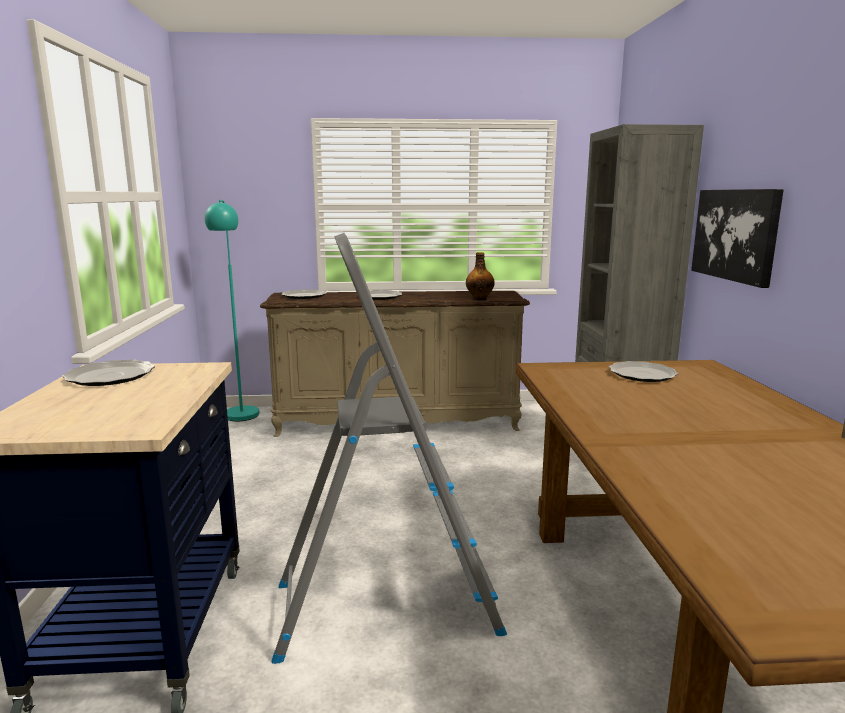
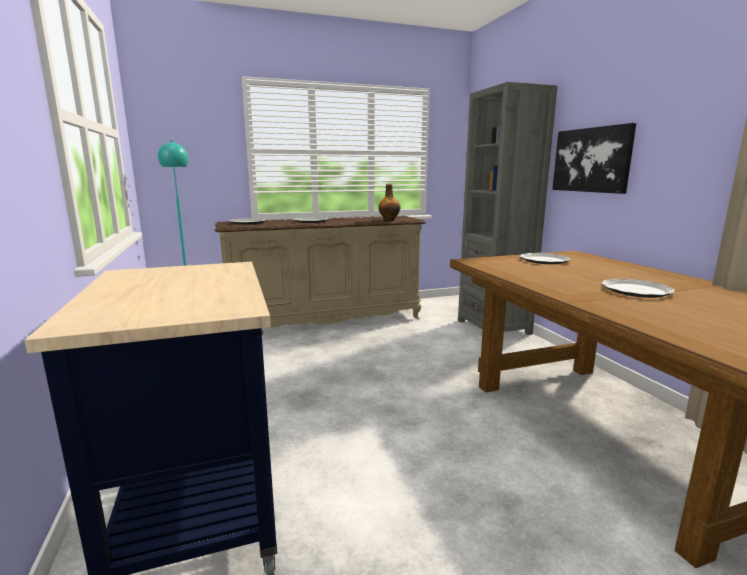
camera: 15 degrees left, 0 degrees up
plate [62,359,155,386] -> plate moved to [601,279,675,298]
grey step ladder [271,233,507,664] -> none

